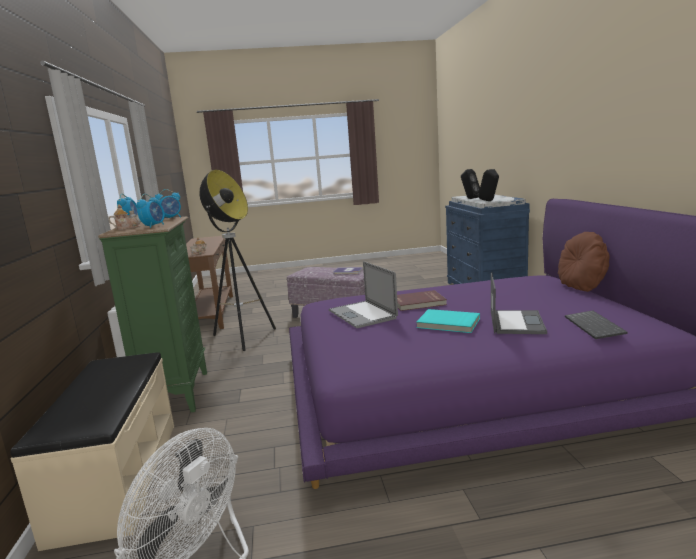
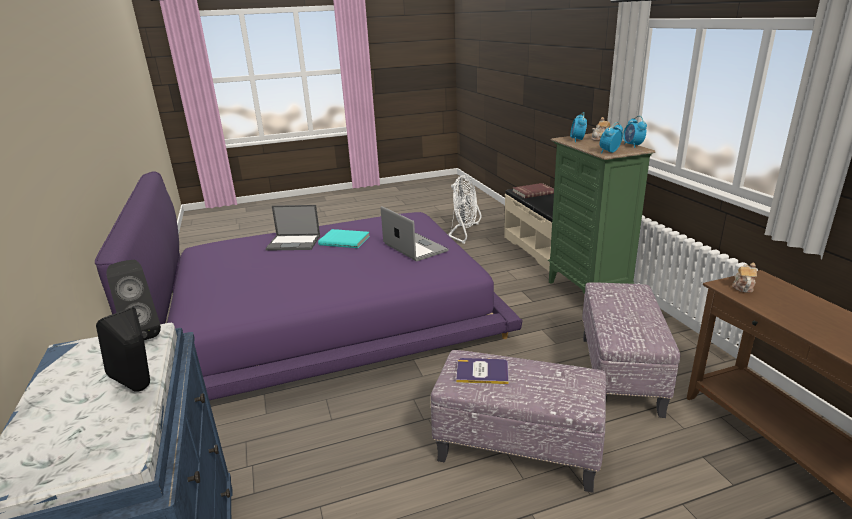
camera: 170 degrees right, 10 degrees up
floor lamp [200,170,276,351] -> ottoman [582,282,680,418]
red book [397,290,447,311] -> red book moved to [512,183,554,198]
laptop [491,272,547,334] -> laptop turned 90 degrees counterclockwise [265,205,320,251]
brown pillow [558,232,610,292] -> none
keyboard [565,310,628,339] -> none

